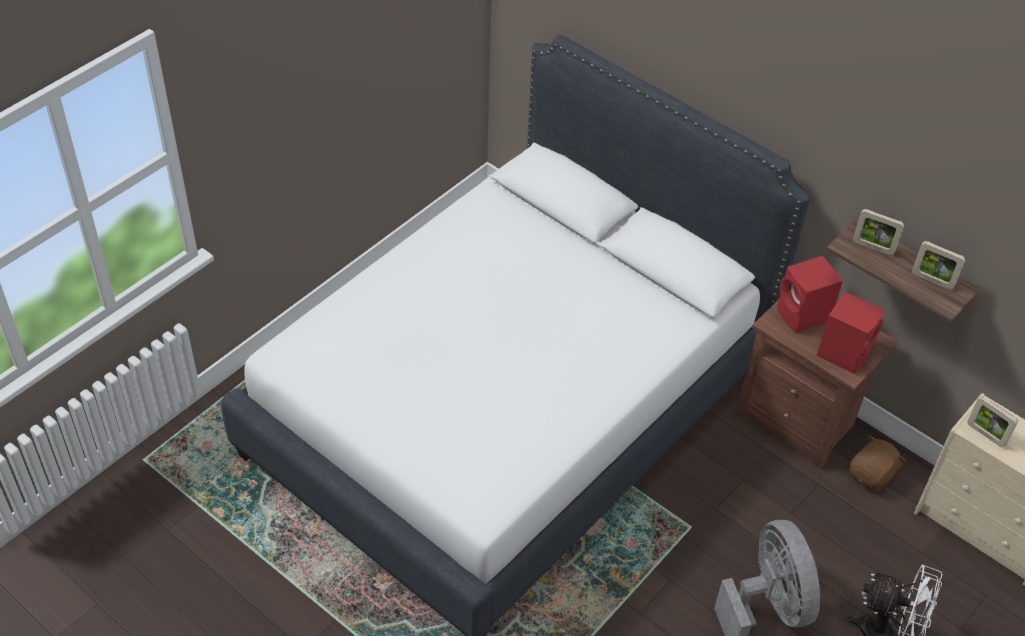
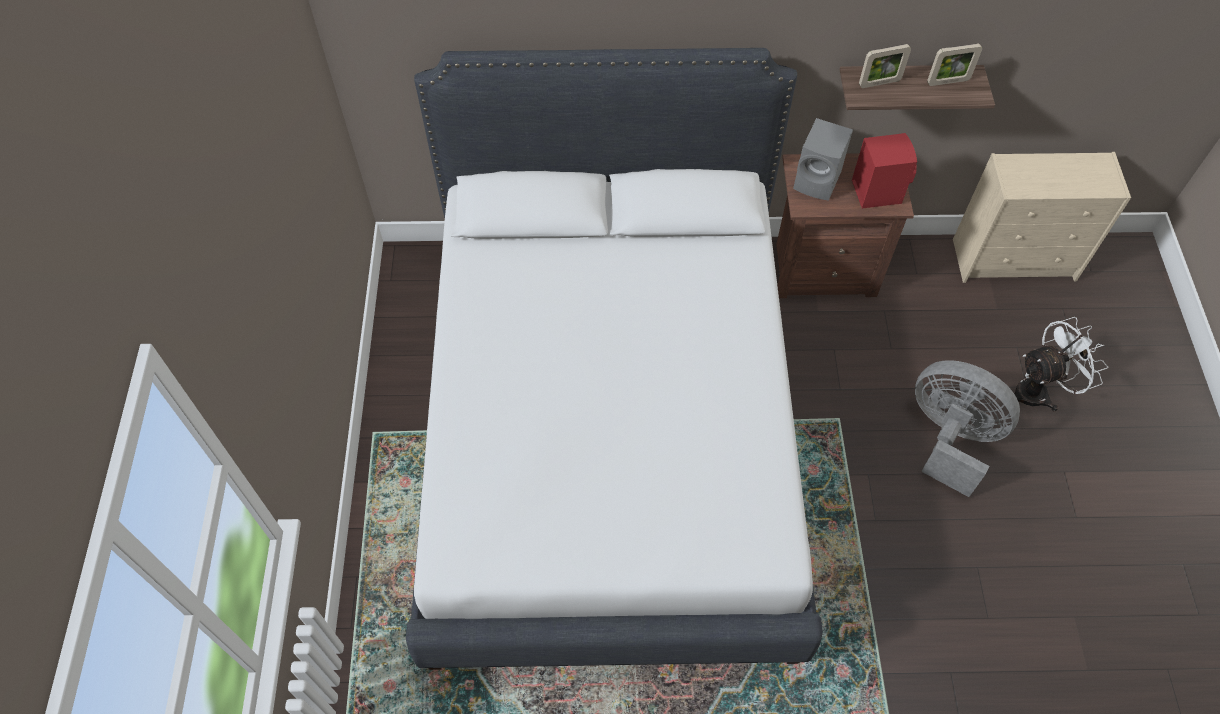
camera: 40 degrees left, 10 degrees up
red speaker [777,256,843,333] -> grey speaker [793,118,853,200]
brown plush toy [850,435,906,492] -> none
picture frame [967,396,1018,447] -> none

